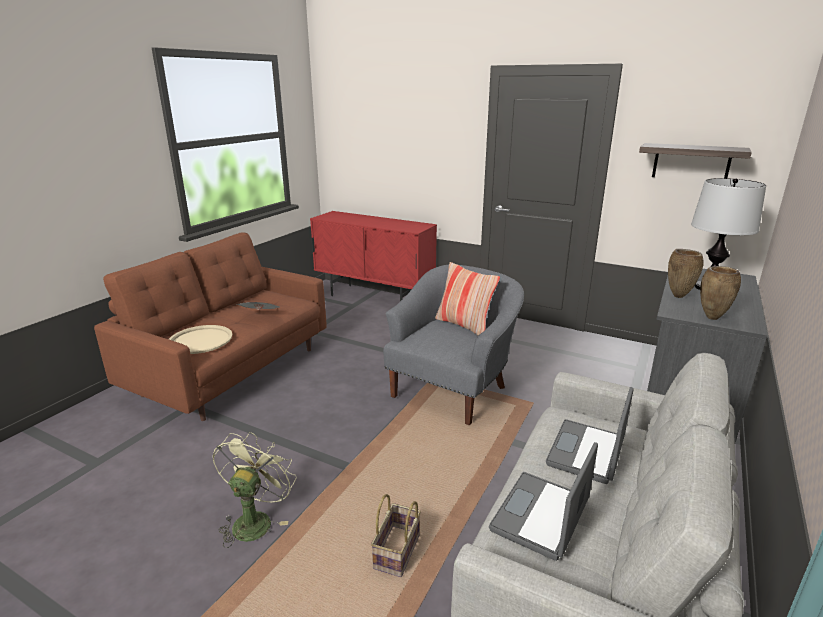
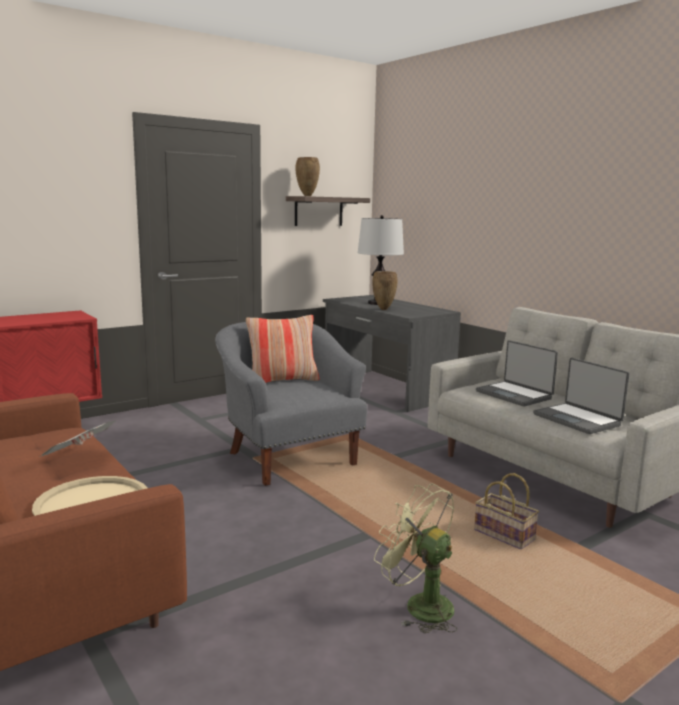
camera: 65 degrees left, 10 degrees down
brown vase [700,266,741,320] -> brown vase moved to [296,157,320,196]

